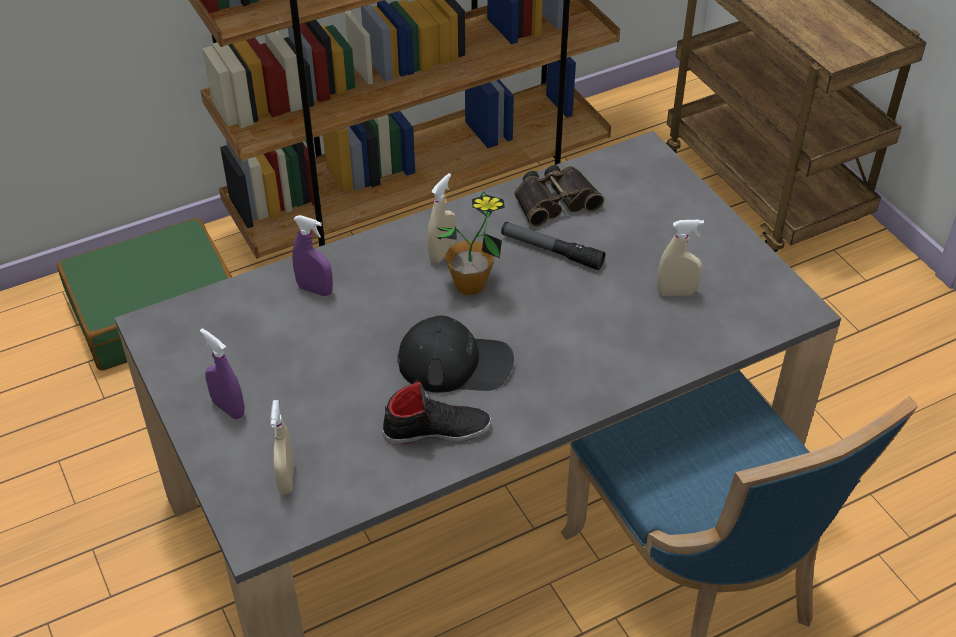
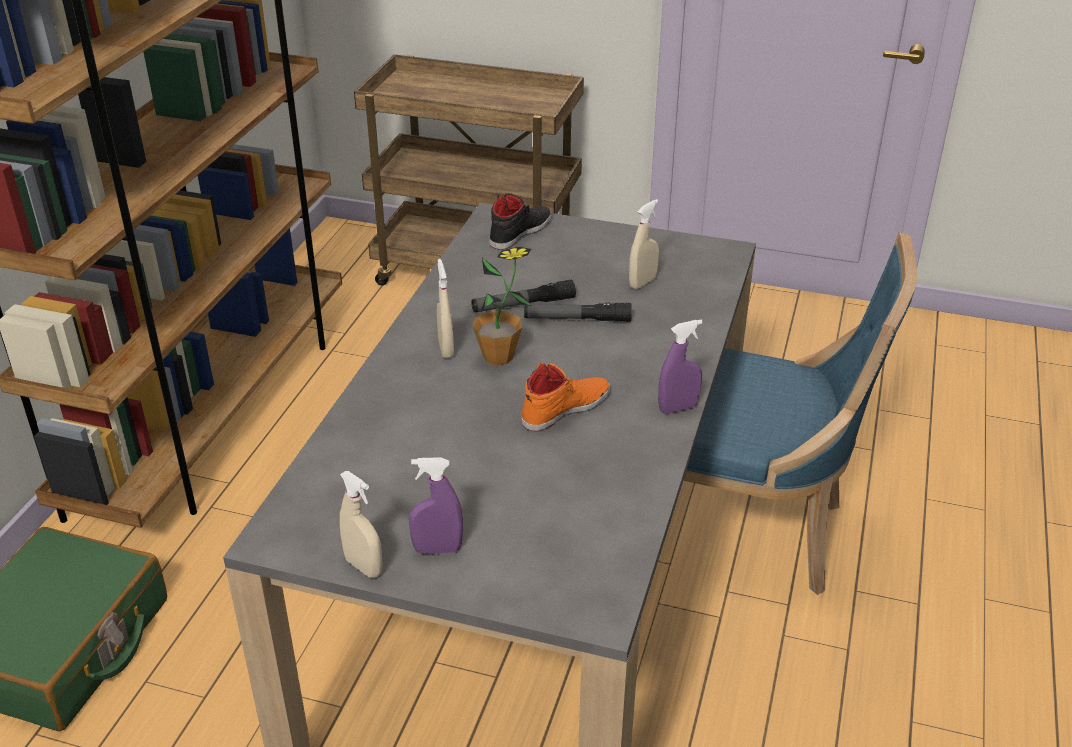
camera: 45 degrees left, 10 degrees down
beige spray bottle [270,400,294,495] -> beige spray bottle moved to [340,471,383,578]
purple spray bottle [292,215,333,296] -> purple spray bottle moved to [658,320,703,414]
black shoe [383,379,492,444] -> black shoe moved to [490,193,552,250]
black cap [397,316,514,393] -> orange shoe [521,362,610,431]
binoculars [514,165,604,227] -> none
none -> flashlight [524,302,632,322]

